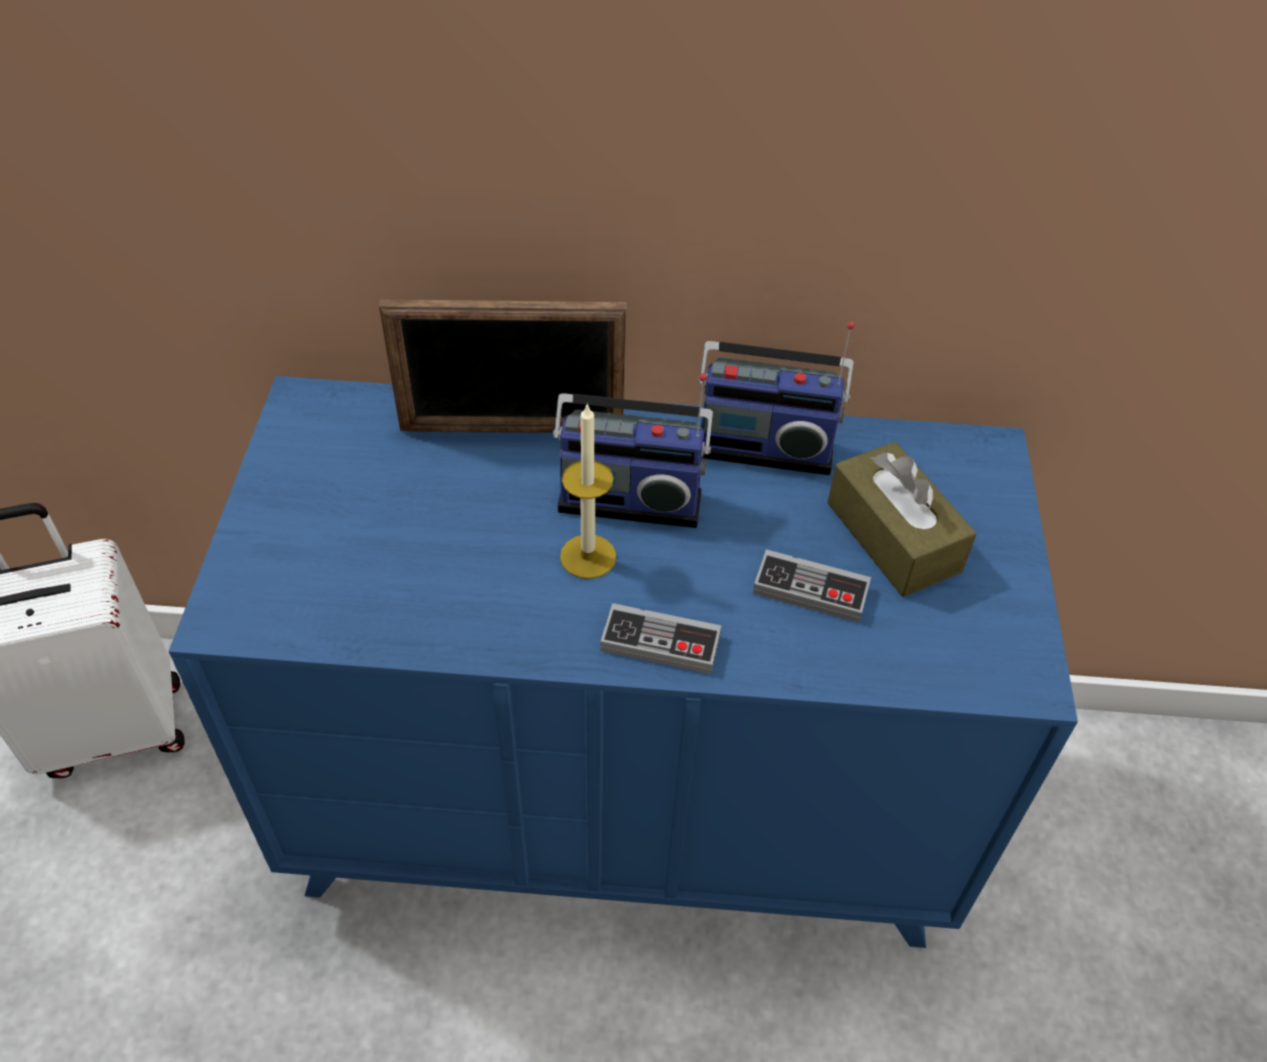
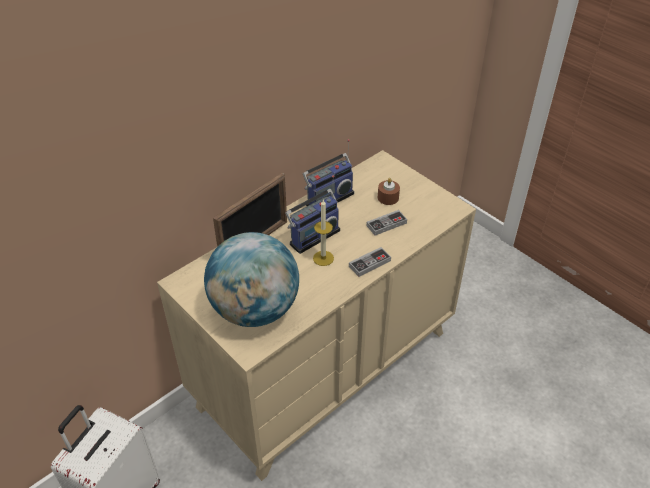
camera: 45 degrees left, 5 degrees down
blue dresser [168,376,1078,948] -> beige dresser [157,150,476,481]
brown tissue box [827,442,977,597] -> brown candle [378,178,400,205]
none -> globe [204,232,299,327]

